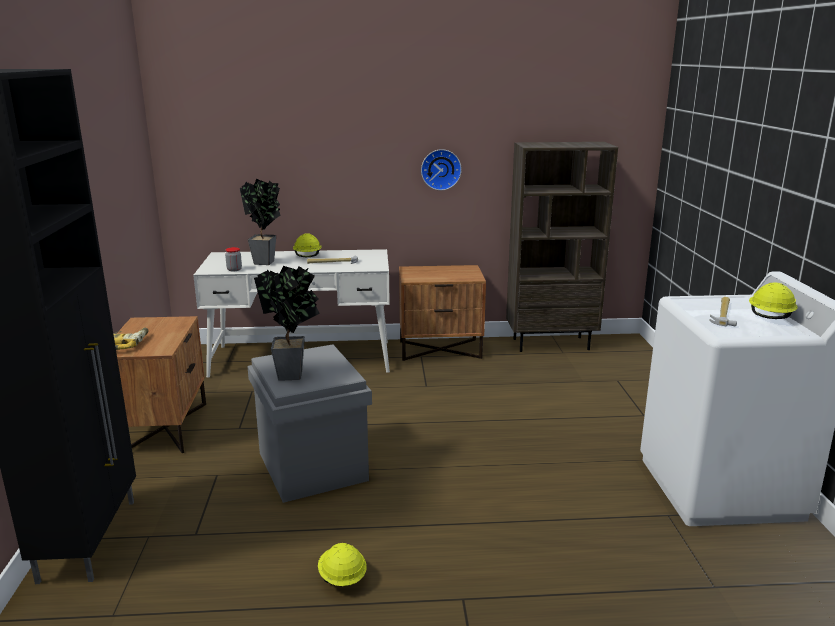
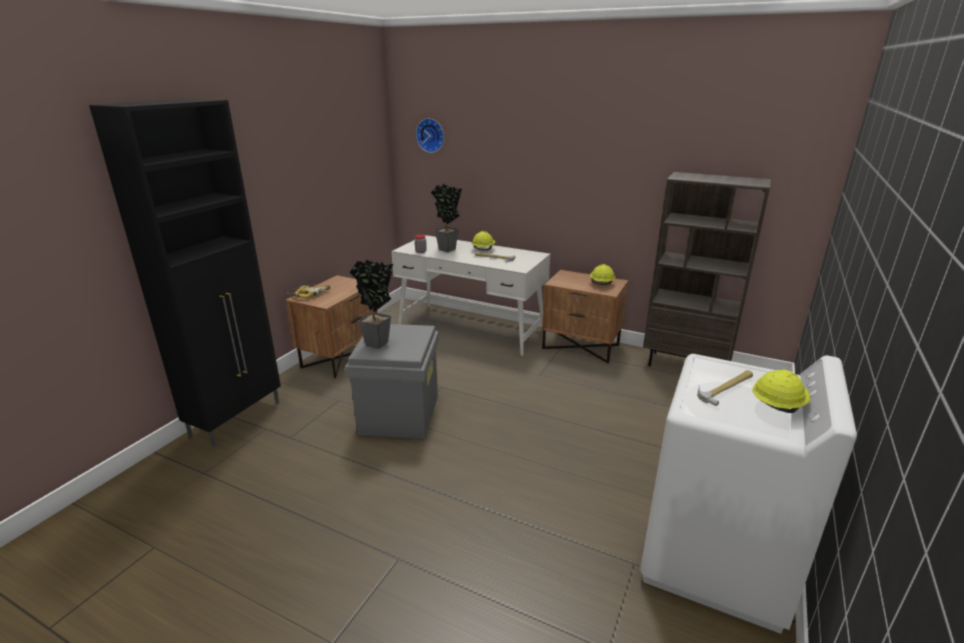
camera: 30 degrees right, 5 degrees up
yellow hard hat [318,543,367,586] -> yellow hard hat moved to [590,264,615,285]
wall clock [421,149,462,190] -> wall clock moved to [416,118,444,153]

